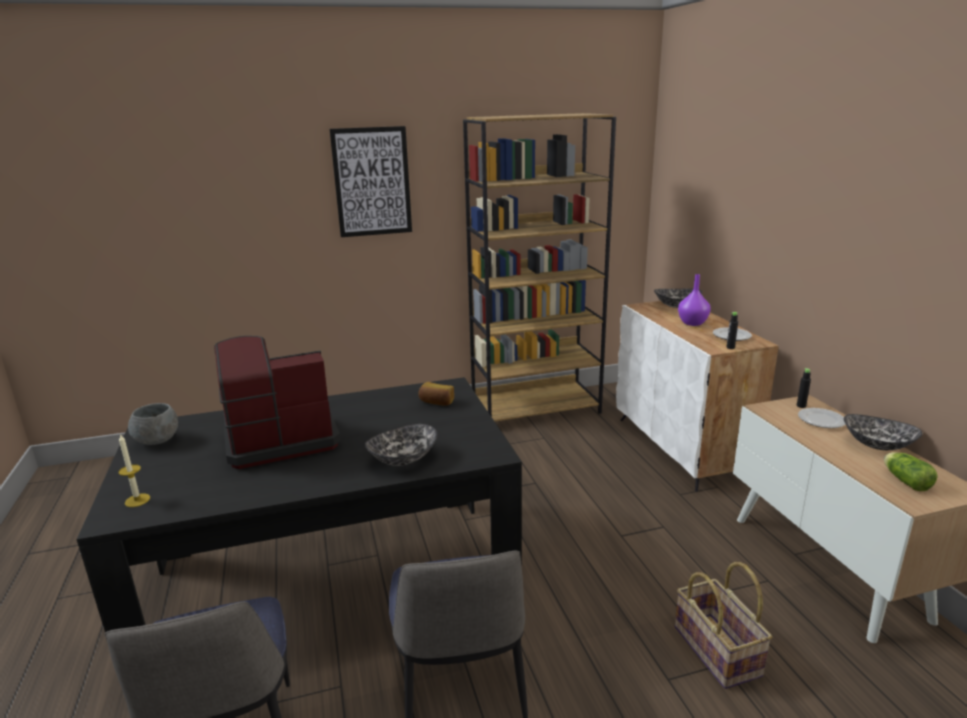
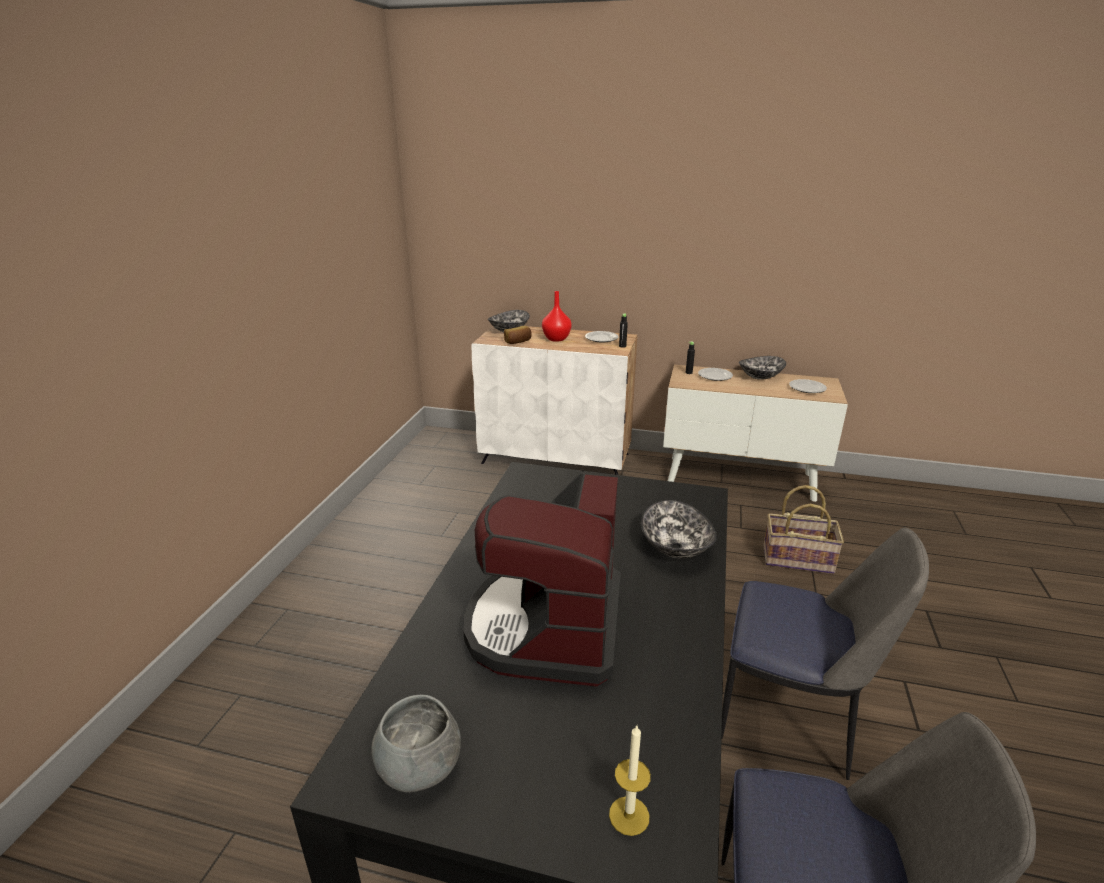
camera: 60 degrees left, 5 degrees up
picture [329,126,412,237] -> none
bread [418,382,454,406] -> bread moved to [504,326,532,344]
brown bookcase [463,113,616,422] -> none
purple vase [678,274,711,326] -> red vase [542,291,572,342]
lettuce [884,452,938,491] -> plate [789,379,827,393]

